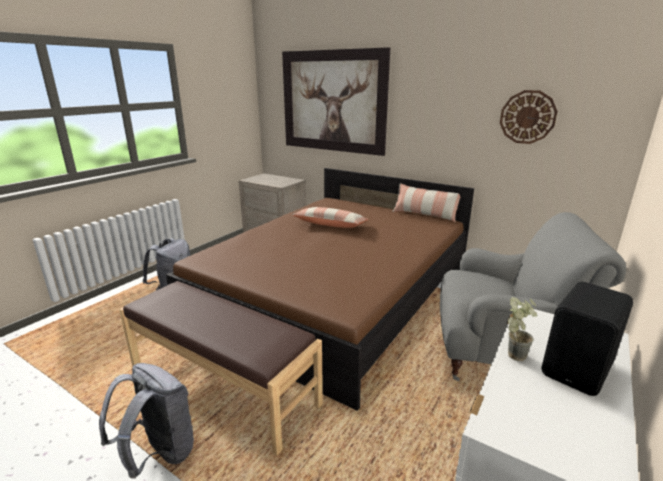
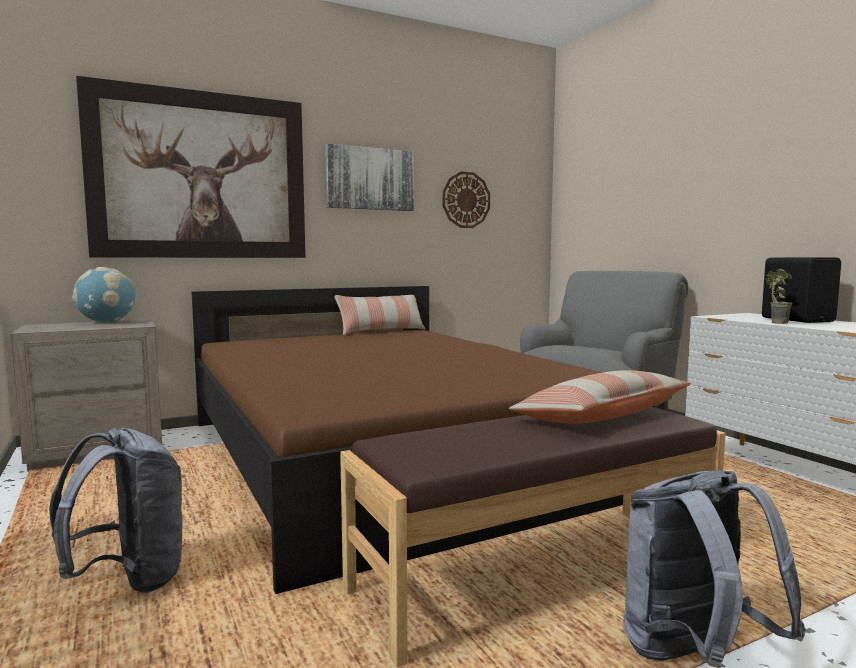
camera: 60 degrees left, 15 degrees down
pillow [292,207,368,228] -> pillow moved to [509,370,691,424]
none -> globe [72,267,135,323]
none -> picture [325,144,414,211]

